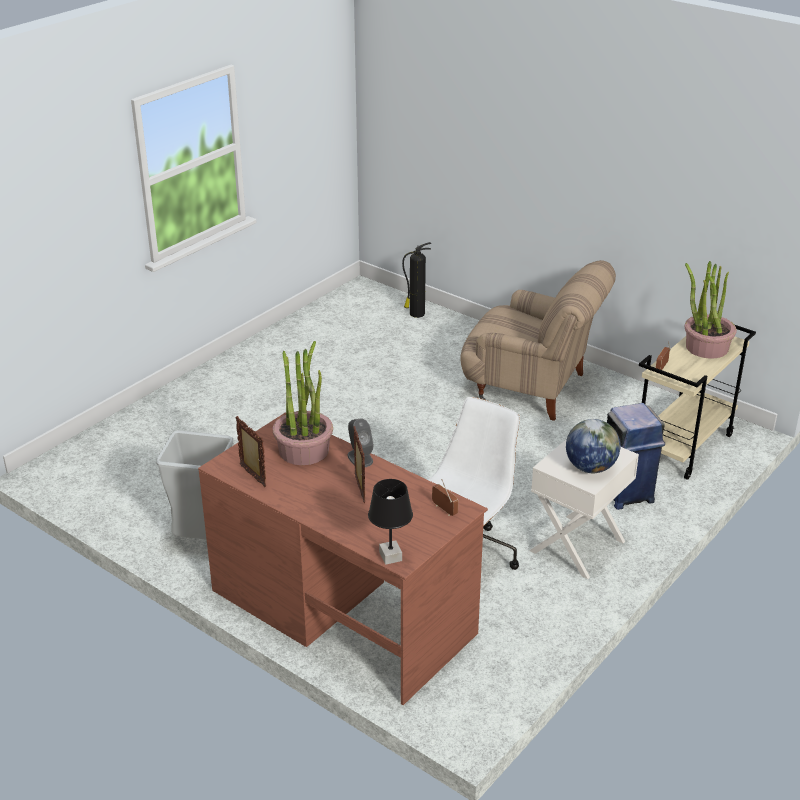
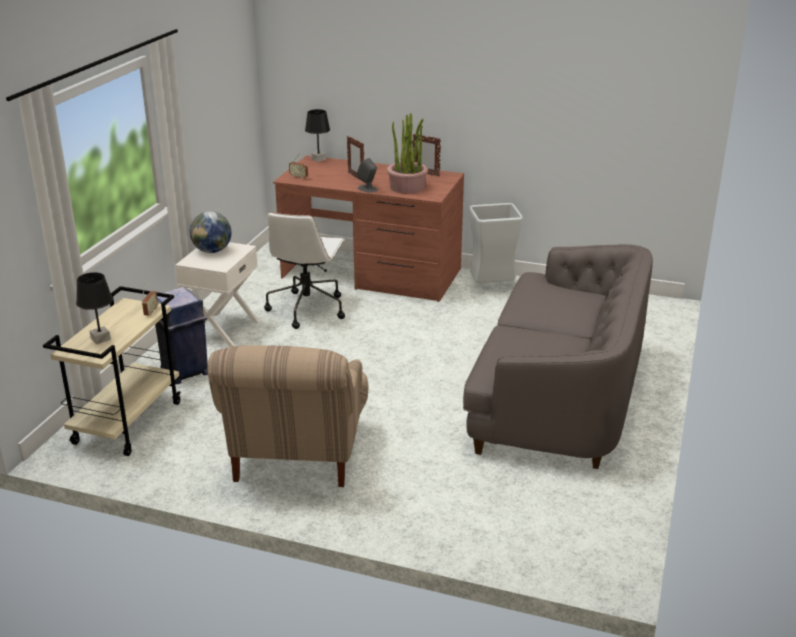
camera: 160 degrees right, 5 degrees down
fire extinguisher [402,242,431,318] -> none
beige armchair [460,260,616,421] -> beige armchair turned 90 degrees counterclockwise [207,345,369,487]
potted plant [685,261,737,359] -> black table lamp [76,272,113,344]
none -> grey sofa [463,244,653,469]

